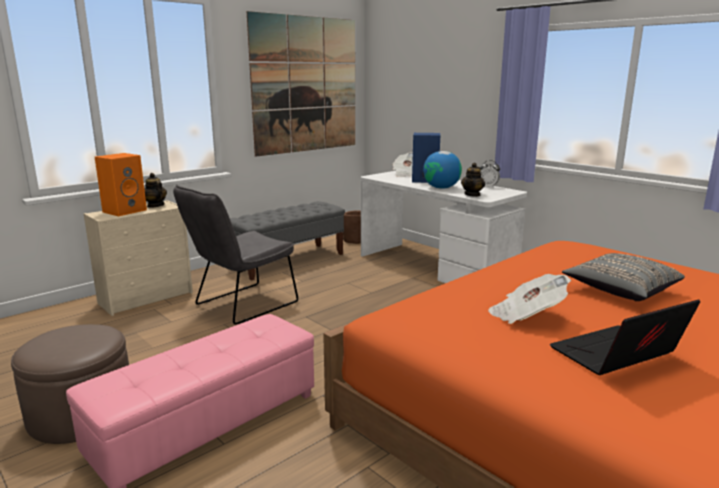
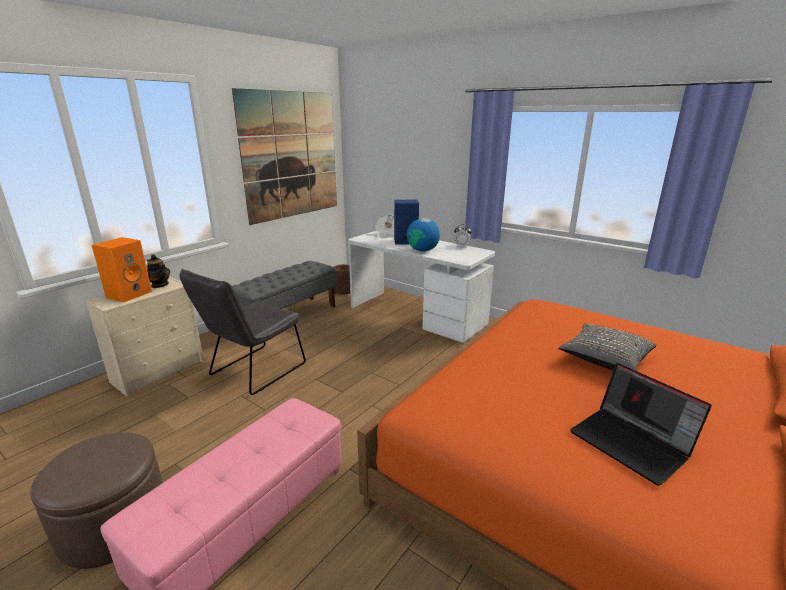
camera: 10 degrees left, 5 degrees up
teapot [461,163,485,197] -> none
newspaper [488,274,571,324] -> none
laptop [550,299,700,375] -> laptop turned 90 degrees counterclockwise [570,363,712,485]

